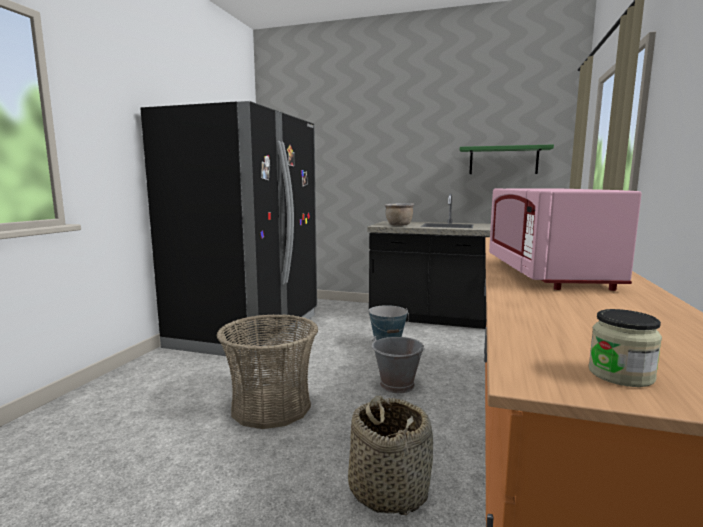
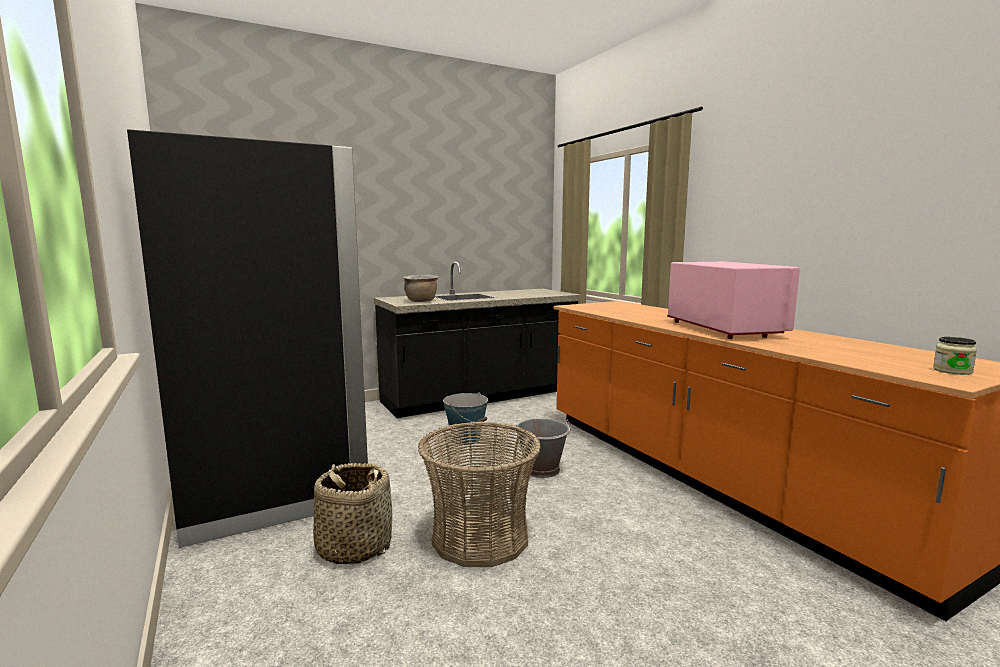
camera: 45 degrees left, 0 degrees up
basket [348,395,433,515] -> basket moved to [313,463,392,565]
green shelf [460,144,554,174] -> none
pink microwave [489,189,642,291] -> pink microwave turned 150 degrees counterclockwise [667,261,800,339]

